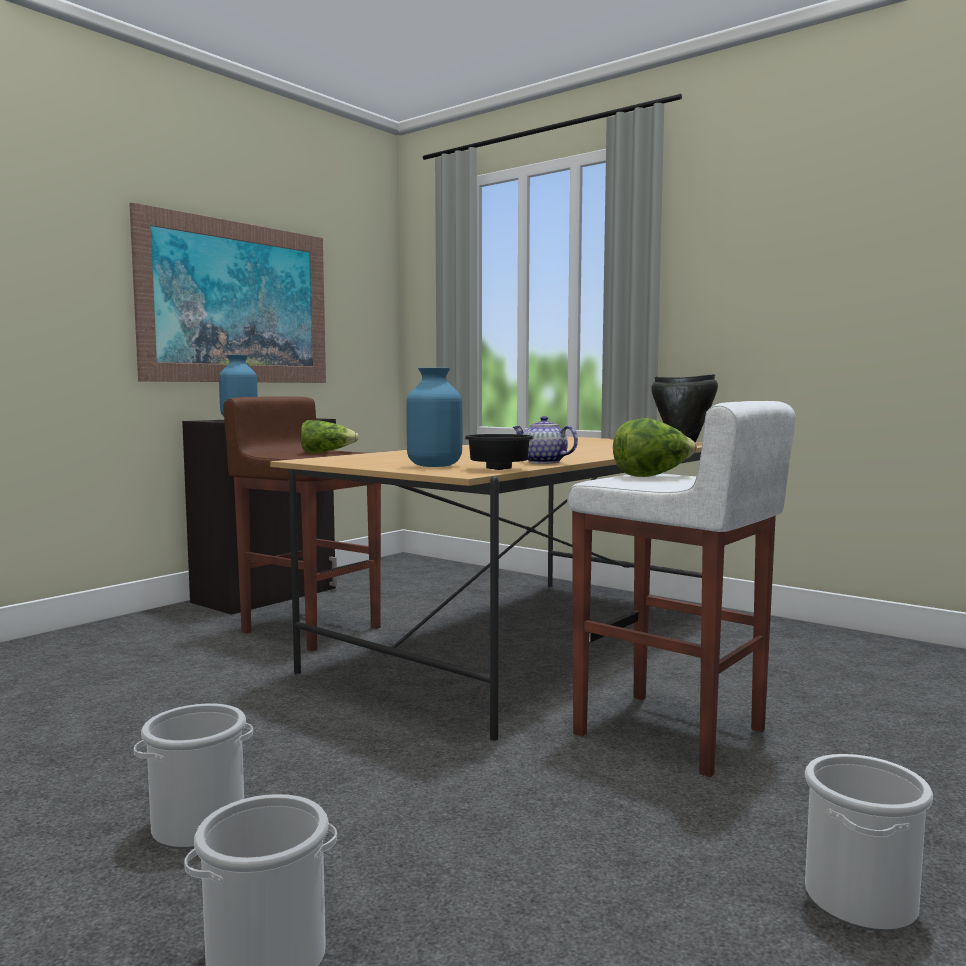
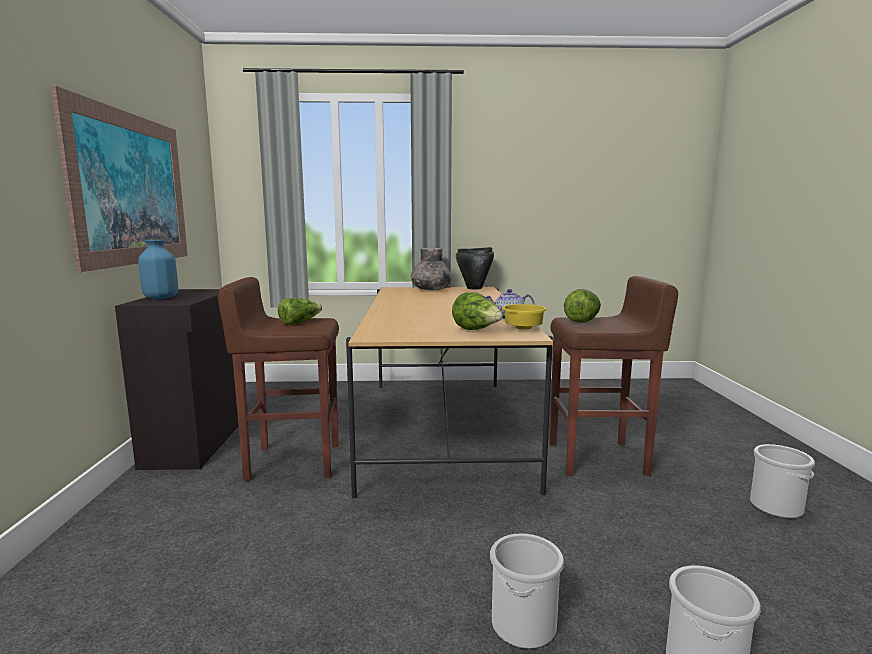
camera: 40 degrees left, 5 degrees up
blue vase [406,368,462,467] -> lettuce [452,292,503,330]
black bowl [465,434,534,470] -> yellow bowl [502,304,547,330]
white stool [567,401,796,777] -> brown stool [550,276,678,476]
none -> grey vase [411,248,452,290]

